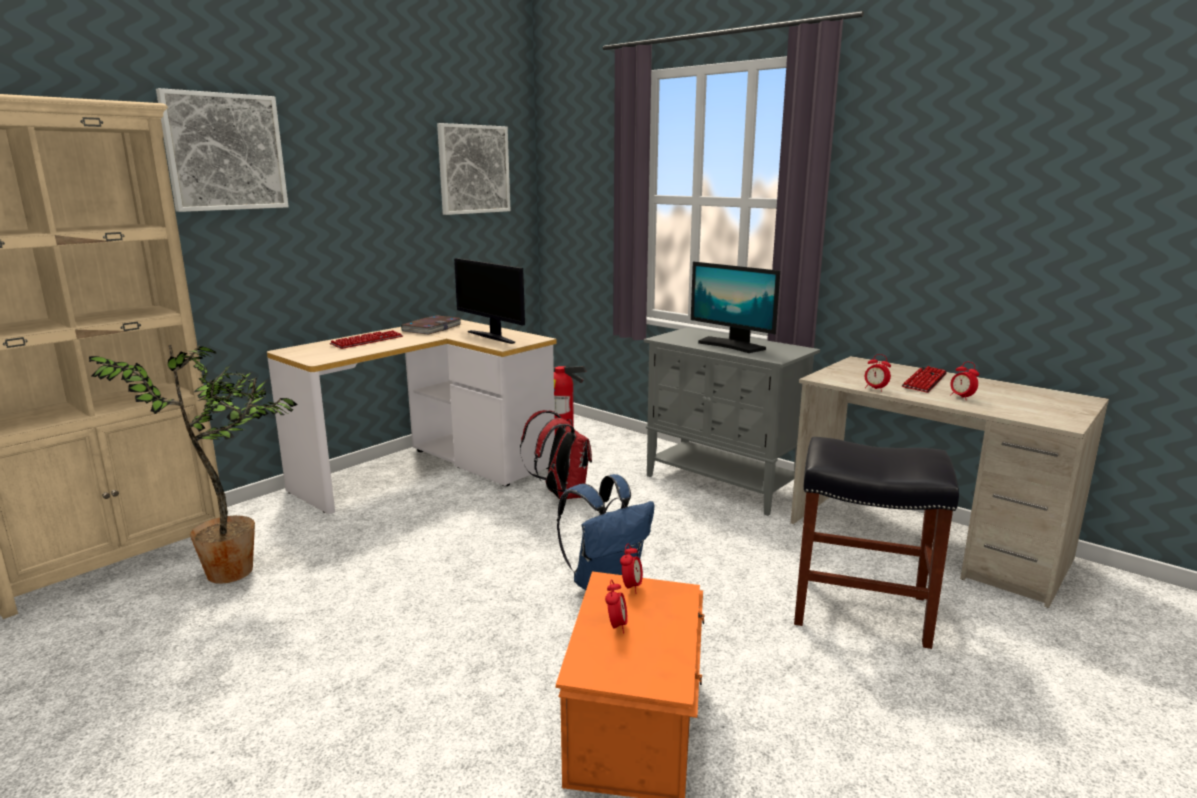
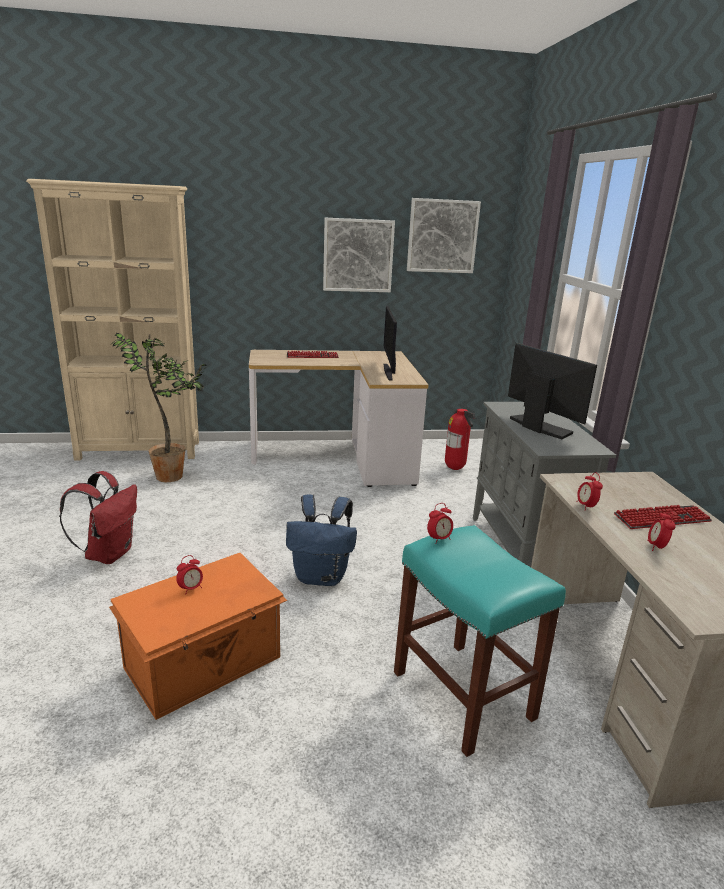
camera: 40 degrees right, 5 degrees up
picture [156,88,289,212] -> picture moved to [323,218,395,292]
book [401,315,461,335] -> none
red backpack [520,410,592,499] -> red backpack moved to [59,471,137,564]
alarm clock [620,544,643,594] -> alarm clock moved to [427,503,453,544]
monitor [691,262,780,353] -> monitor turned 150 degrees clockwise [508,343,597,439]
black stool [794,437,959,649] -> turquoise stool [394,525,566,757]

